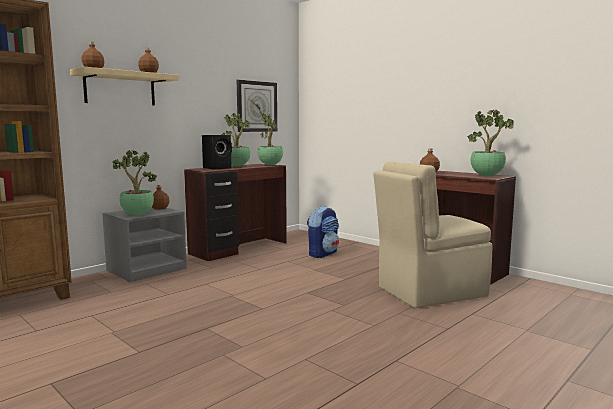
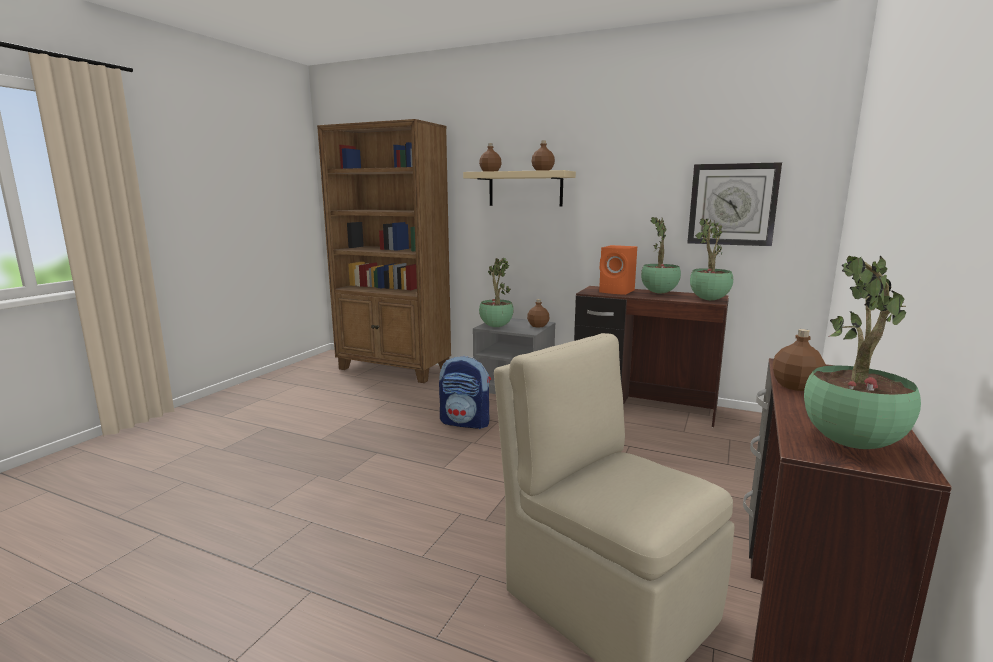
camera: 70 degrees right, 5 degrees up
black speaker [202,135,232,170] -> orange speaker [599,245,637,295]
backpack [307,206,339,258] -> backpack moved to [439,356,491,429]

